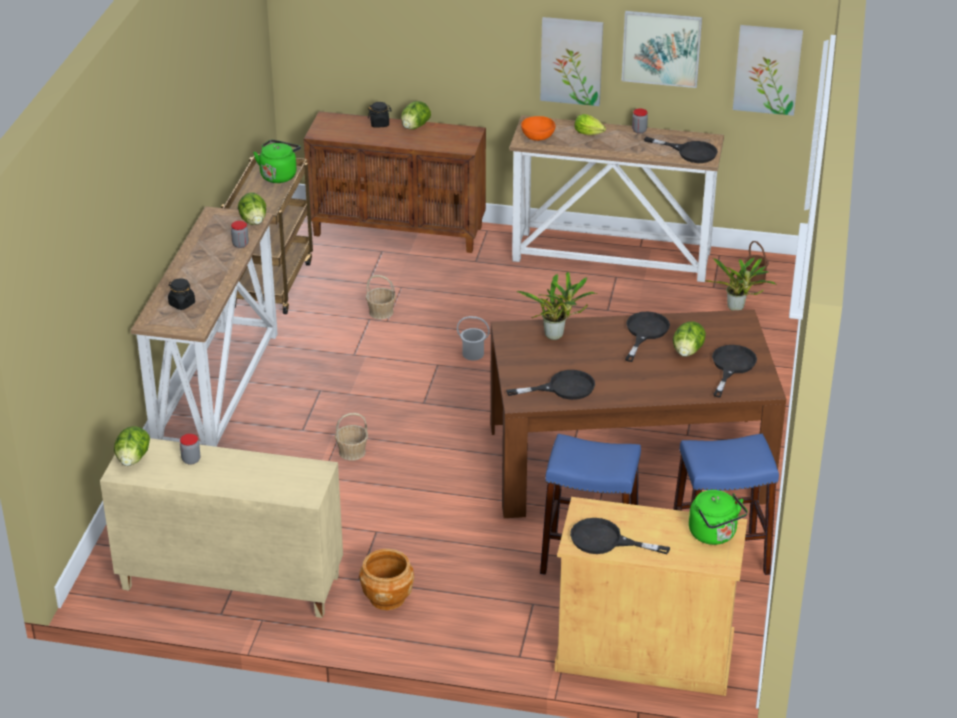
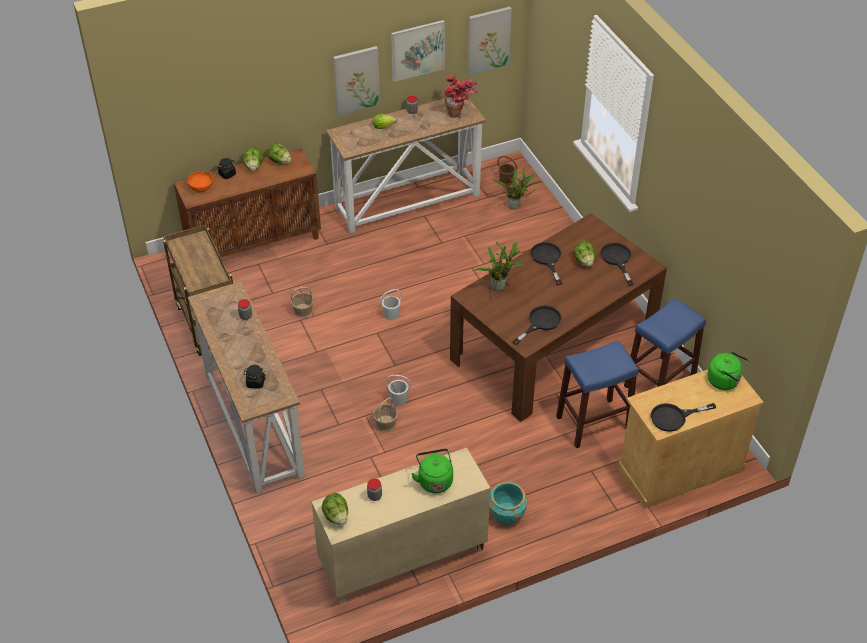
camera: 35 degrees left, 10 degrees up
lettuce [238,192,266,225] -> lettuce moved to [267,143,291,165]
green kettle [253,140,301,183] -> green kettle moved to [411,449,453,494]
brown planter [359,549,414,610] -> turquoise planter [489,482,527,525]
orange bowl [521,116,555,141] -> orange bowl moved to [187,171,214,192]
black frying pan [644,137,718,163] -> potted plant [443,75,478,118]
none -> white bucket [385,375,411,405]

